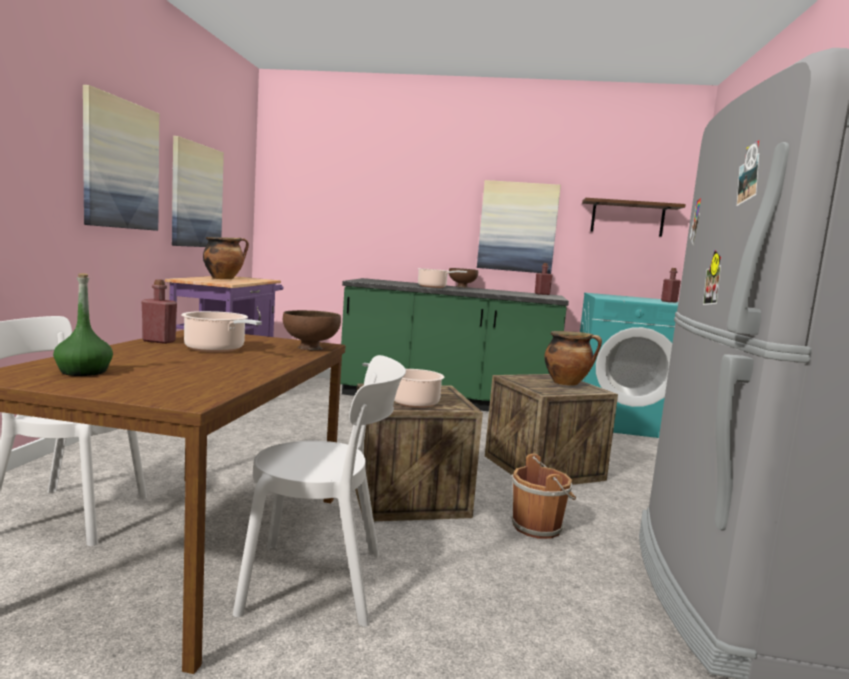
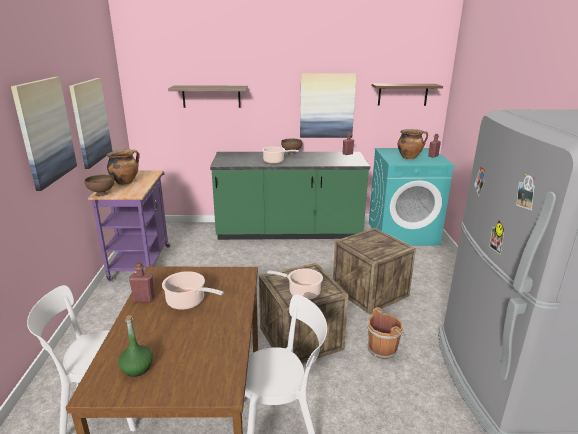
camera: 10 degrees left, 15 degrees up
brown bowl [283,310,341,350] -> brown bowl moved to [85,174,114,196]
cooking pot [544,331,602,386] -> cooking pot moved to [398,129,428,159]
none -> shelf [168,85,248,108]

